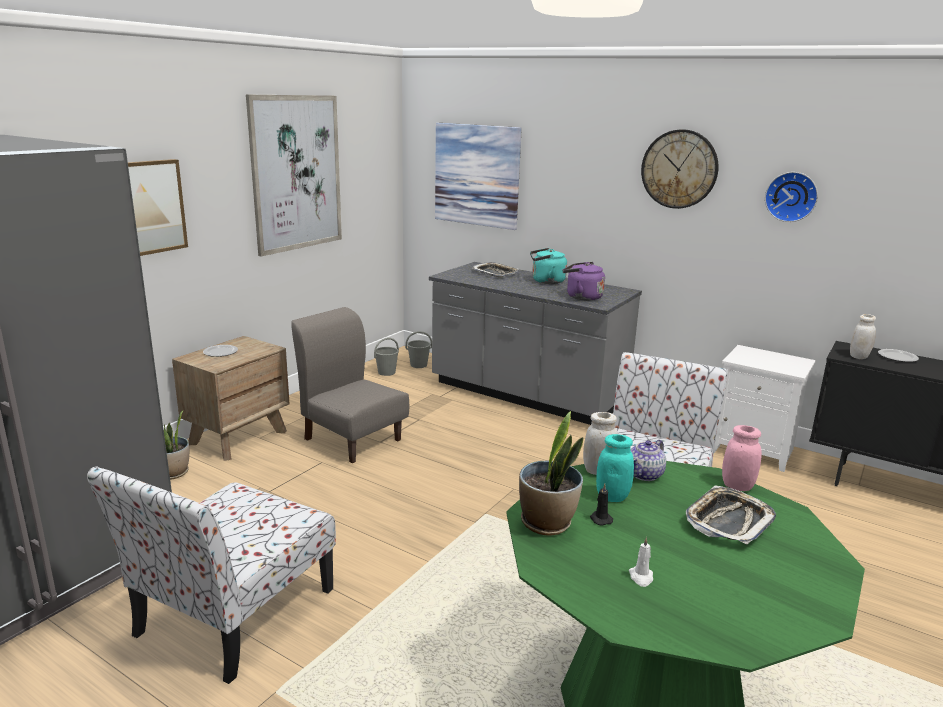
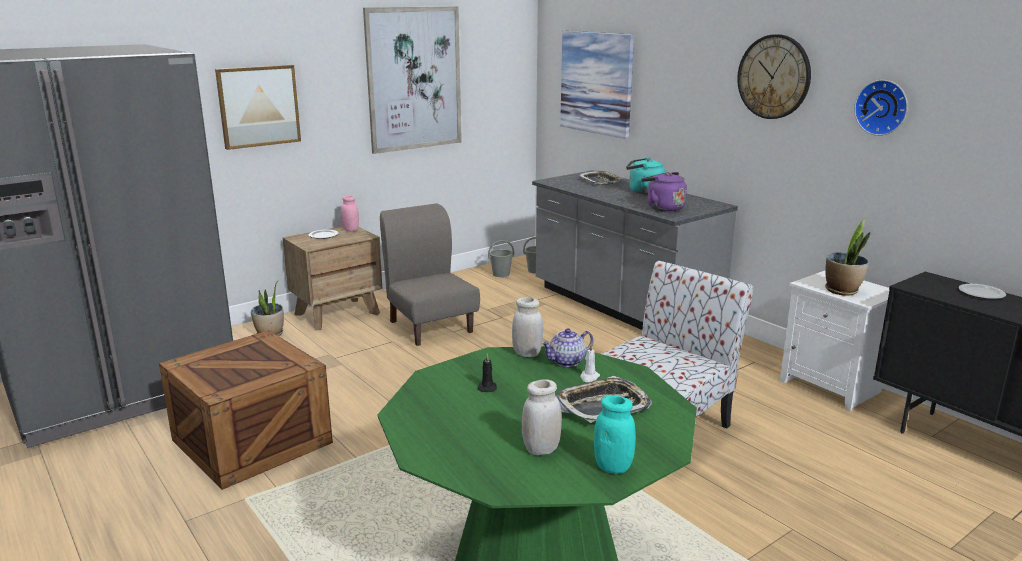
camera: 20 degrees right, 0 degrees up
chair [87,466,336,684] -> crate [159,330,333,490]
potted plant [519,411,584,536] -> potted plant moved to [825,220,871,296]
turquoise jar [596,434,634,502] -> turquoise jar moved to [594,395,636,474]
white candle [629,536,653,587] -> white candle moved to [580,345,600,382]
pink jar [722,425,762,491] -> pink jar moved to [341,196,359,232]
white jar [850,314,876,359] -> white jar moved to [522,379,562,455]

